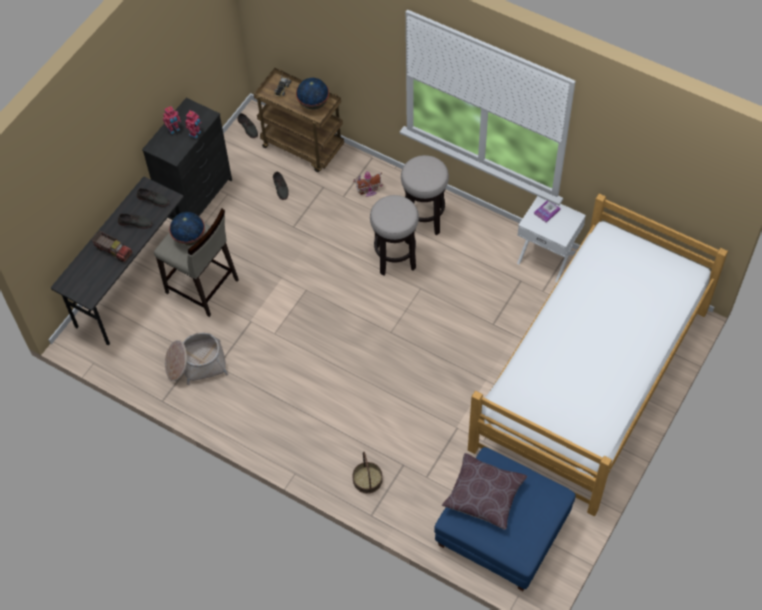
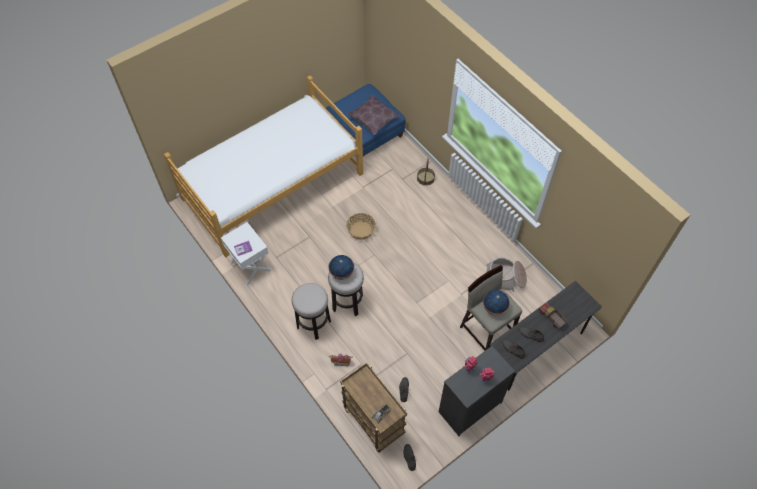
camera: 160 degrees left, 0 degrees up
globe [296,78,329,110] -> globe moved to [328,255,354,280]
none -> basket [346,213,376,240]

